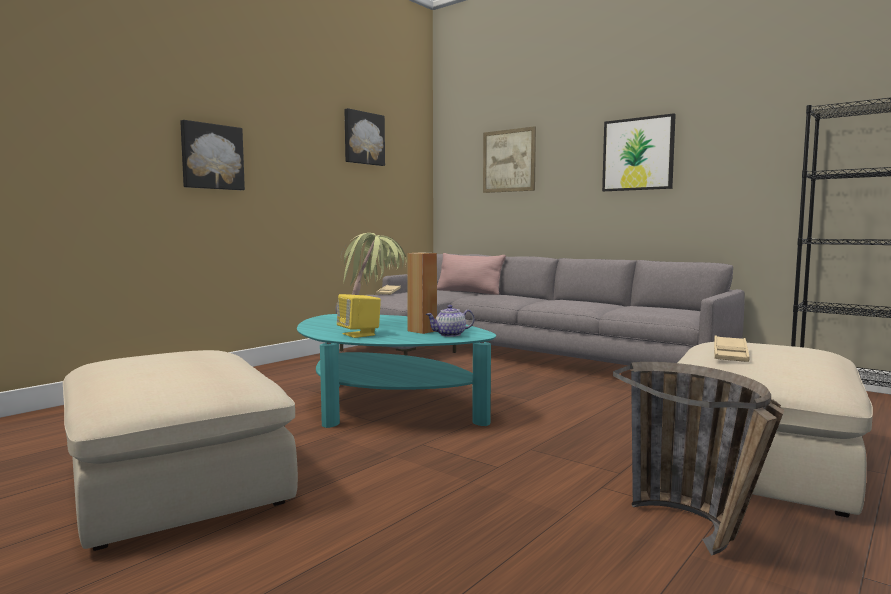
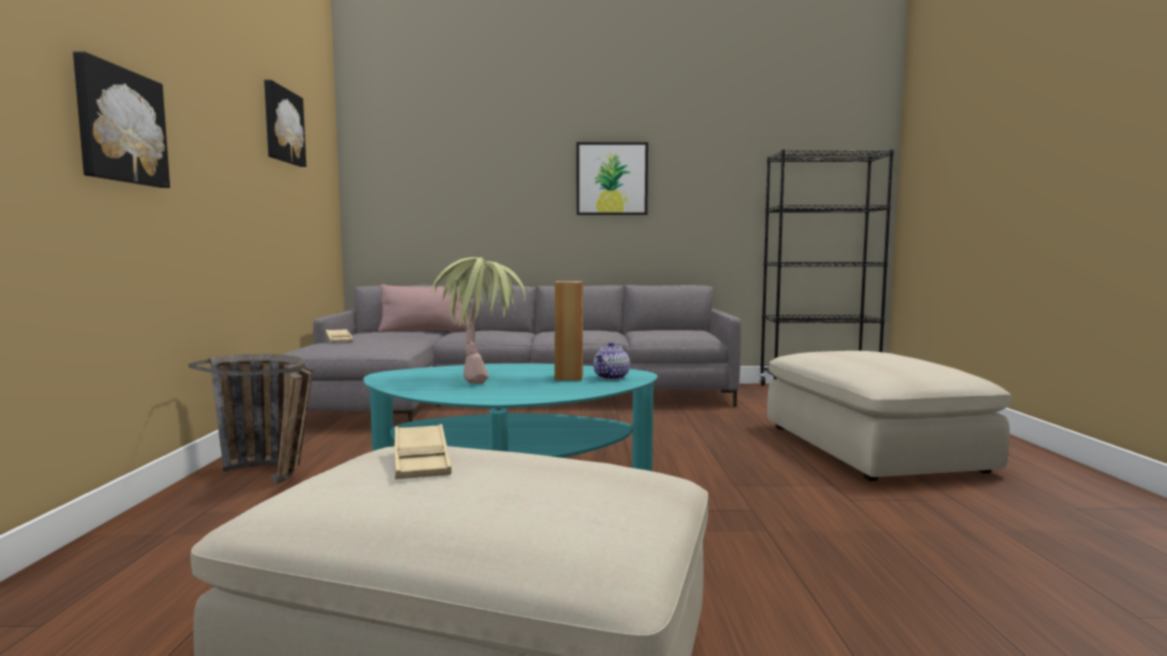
camera: 40 degrees left, 0 degrees up
yellow speaker [337,294,381,338] -> none
picture [483,126,536,193] -> none
basket [613,362,784,556] -> basket moved to [189,354,313,484]
beige tray [714,336,749,362] -> beige tray moved to [394,424,452,479]

